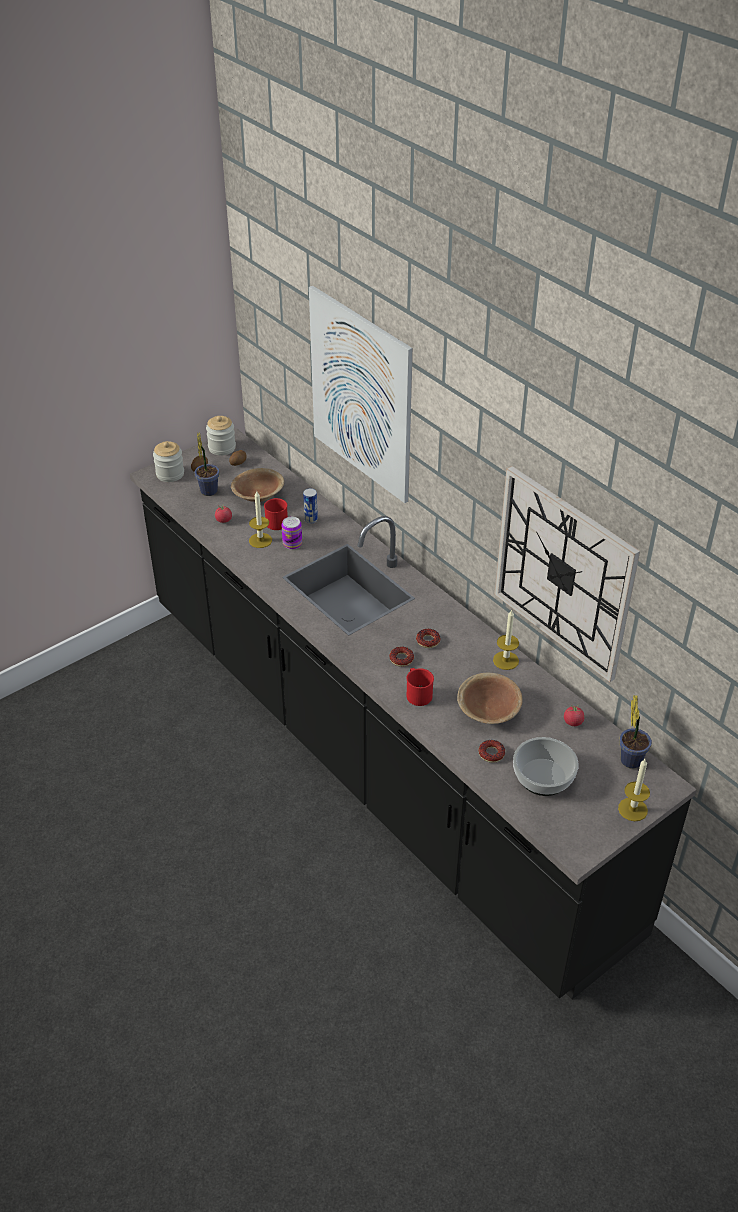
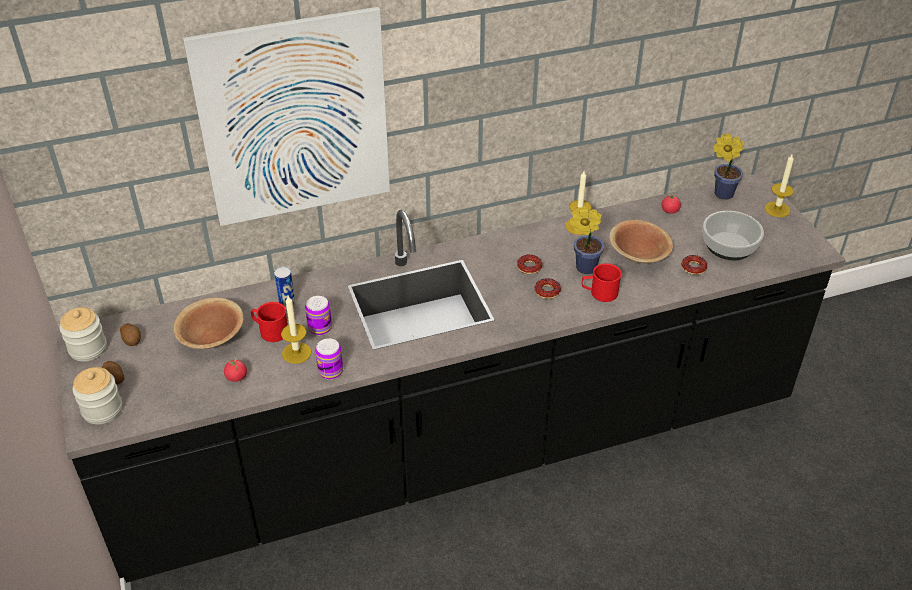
camera: 70 degrees left, 0 degrees up
potted plant [194,432,220,496] -> potted plant moved to [569,206,604,274]
wall clock [494,466,640,682] -> none
none -> can [315,338,343,380]

